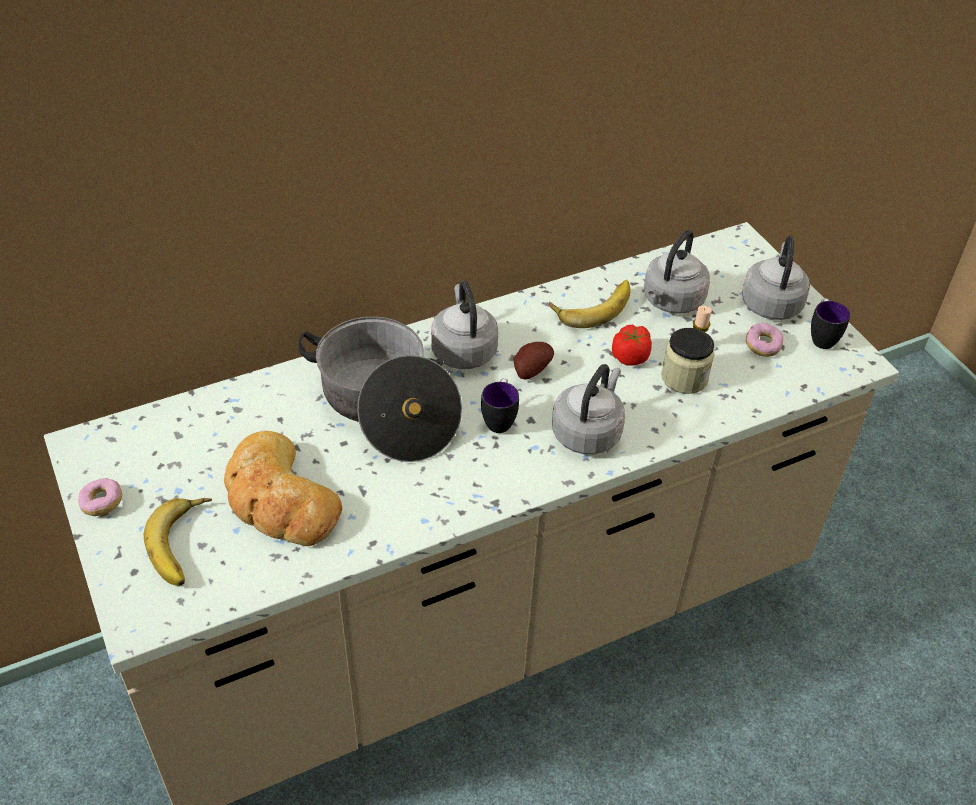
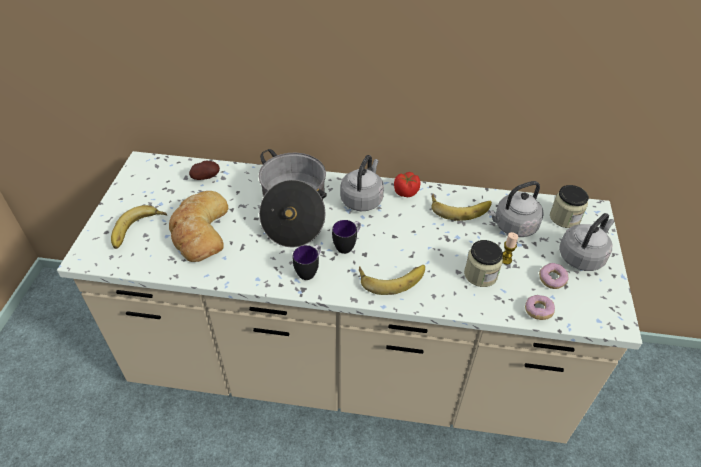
camera: 35 degrees right, 0 degrees up
donut [78,478,122,516] -> donut moved to [525,295,555,320]
potato [513,342,554,380] -> potato moved to [189,161,220,180]
grey kettle [552,364,625,454] -> banana [359,265,425,295]
tomato [612,325,652,366] -> tomato moved to [394,172,421,197]
mug [811,298,850,349] -> mug moved to [293,245,321,280]
none -> jar [550,185,589,228]

